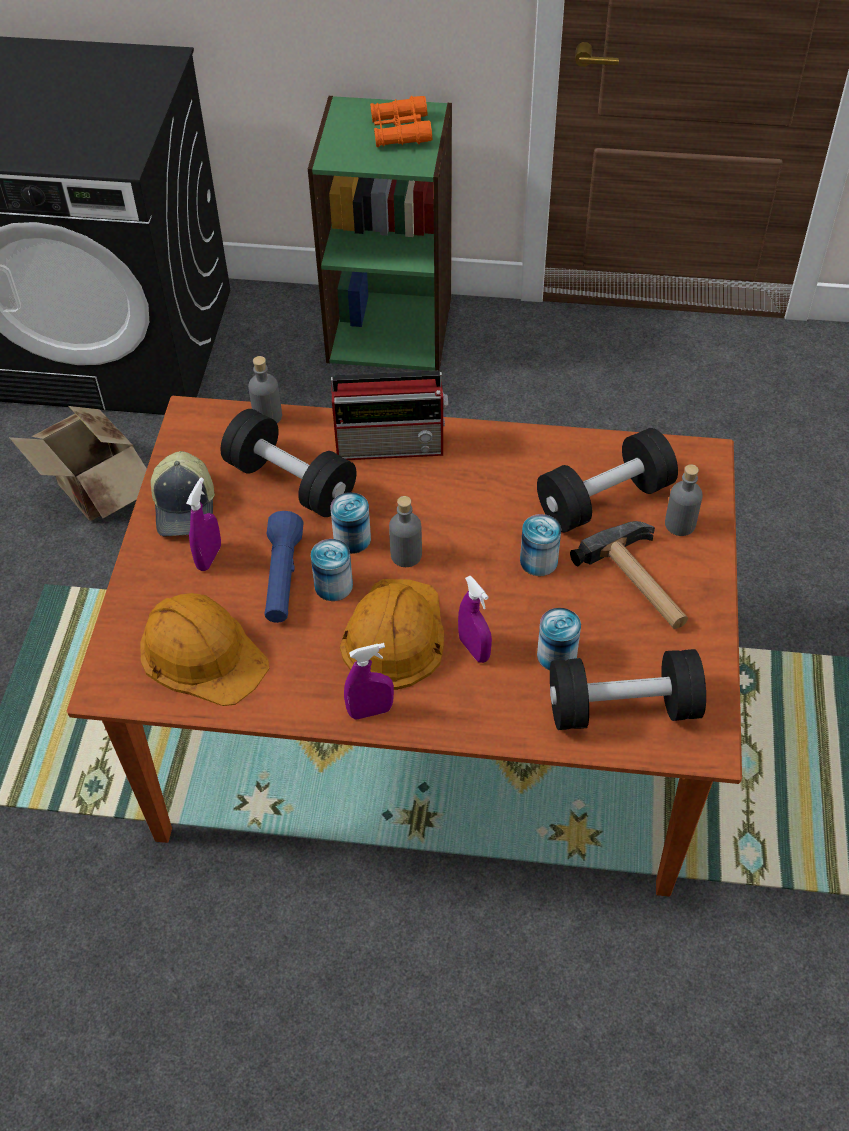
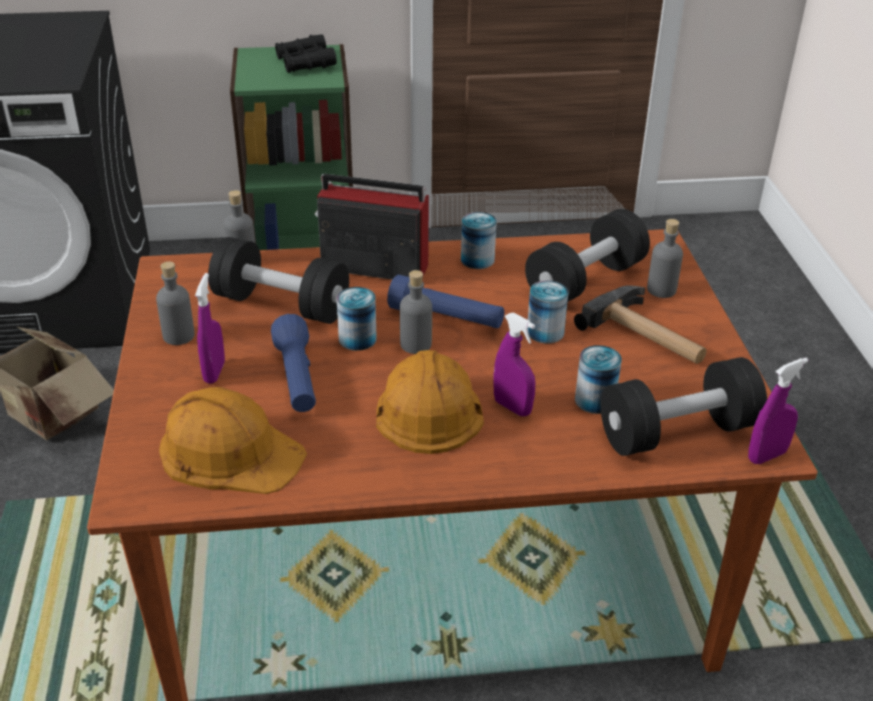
camera: 15 degrees left, 15 degrees down
cap [151,451,215,536] -> grey bottle [156,261,195,345]
can [311,539,353,601] -> can moved to [461,212,497,269]
radio [331,370,448,460] -> radio turned 150 degrees counterclockwise [314,174,429,280]
purple spray bottle [344,643,394,719] -> purple spray bottle moved to [748,358,808,464]
orange binoculars [370,96,433,147] -> black binoculars [275,34,337,73]
none -> blue flashlight [387,275,504,328]

